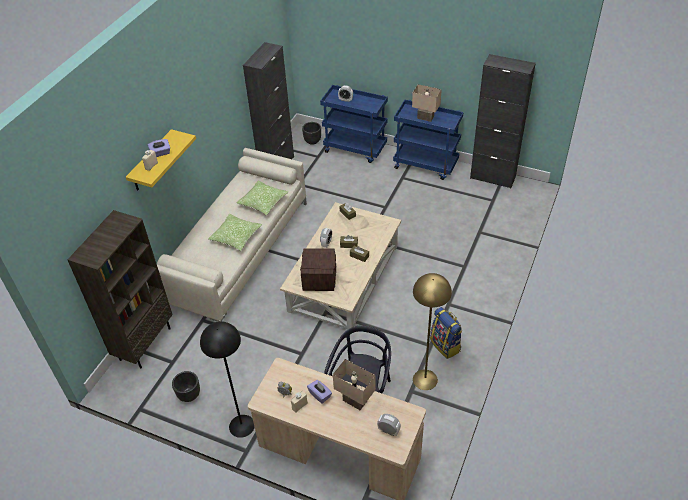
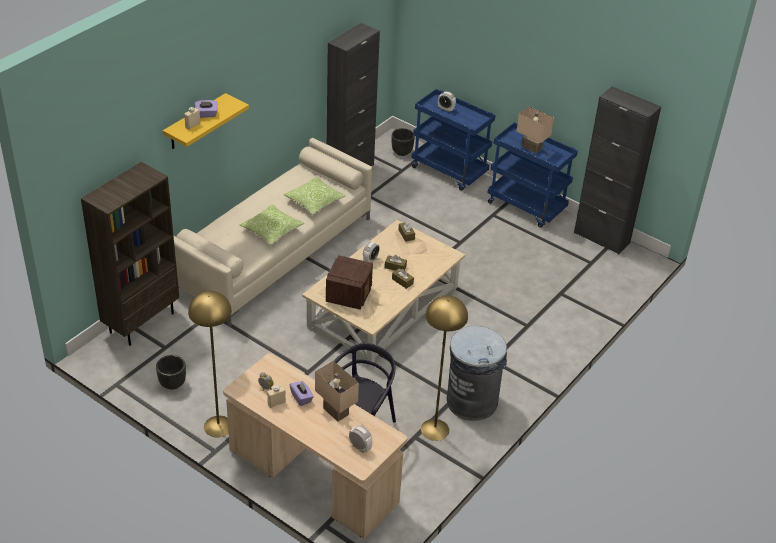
camera: 10 degrees right, 5 degrees down
black floor lamp [200,321,255,438] -> yellow floor lamp [188,291,232,437]
backpack [430,307,463,359] -> grey trash can [447,326,507,421]

